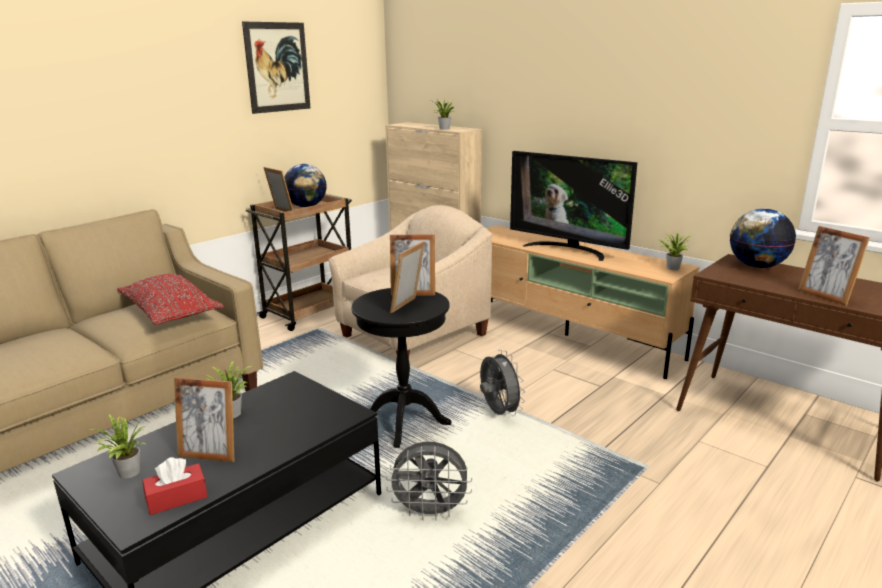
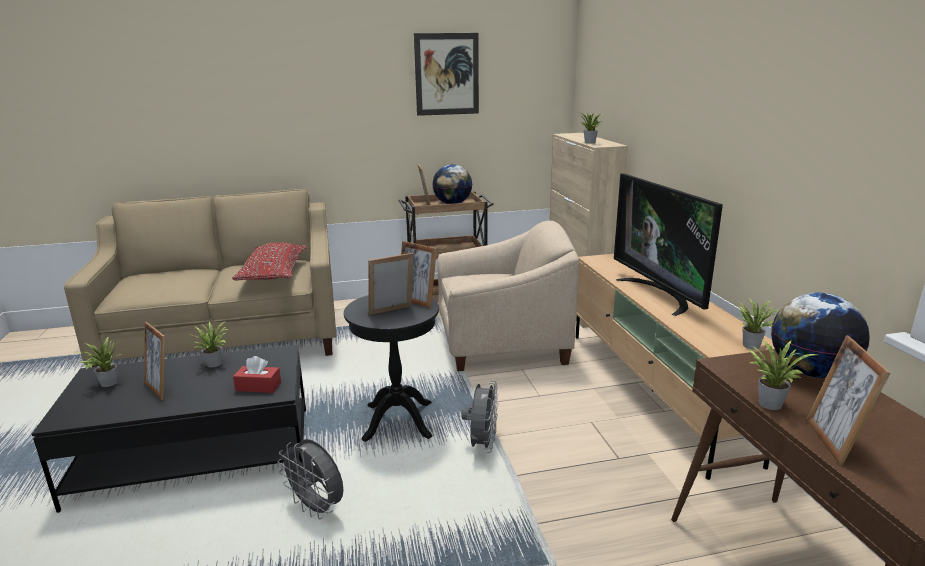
camera: 35 degrees right, 0 degrees up
red tissue box [143,457,208,515] -> red tissue box moved to [233,356,281,393]
none -> potted plant [749,339,817,410]

